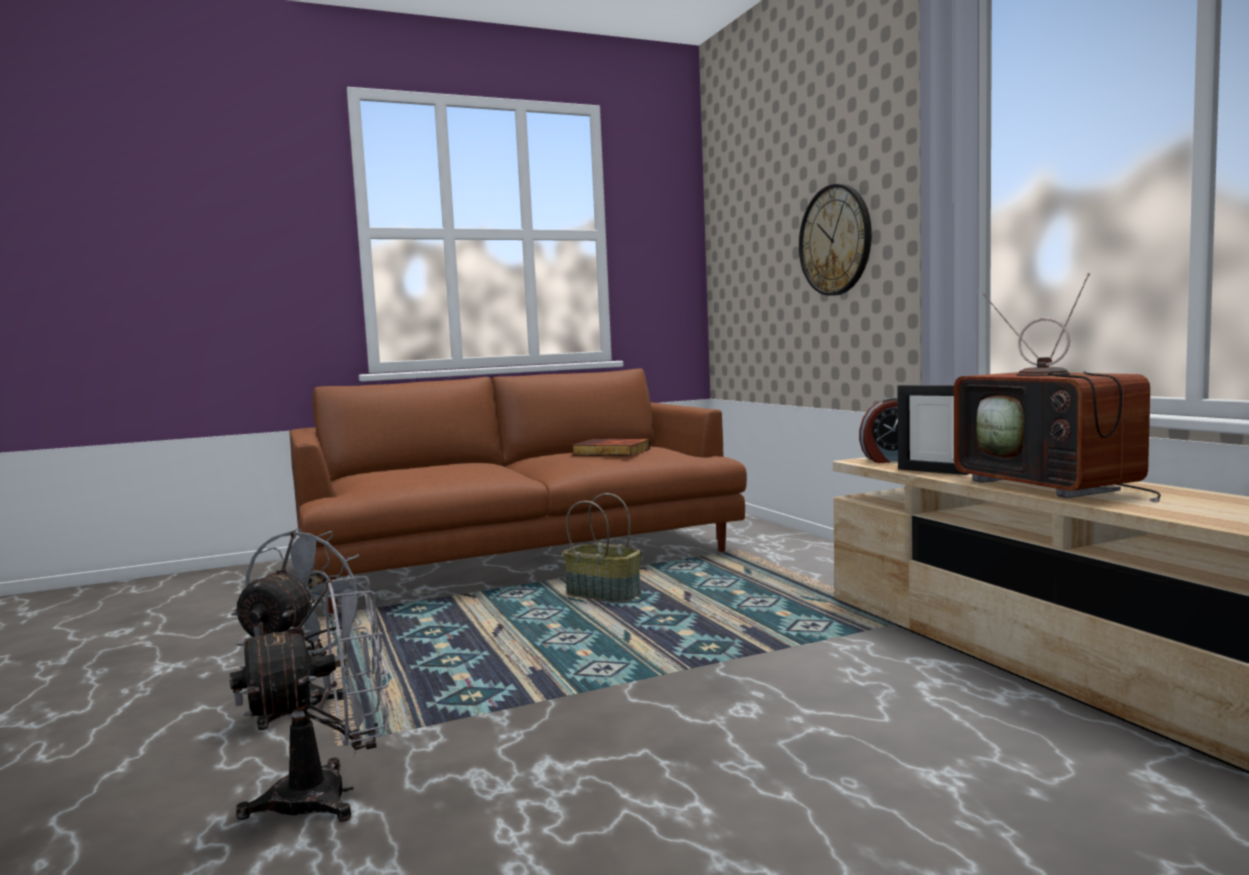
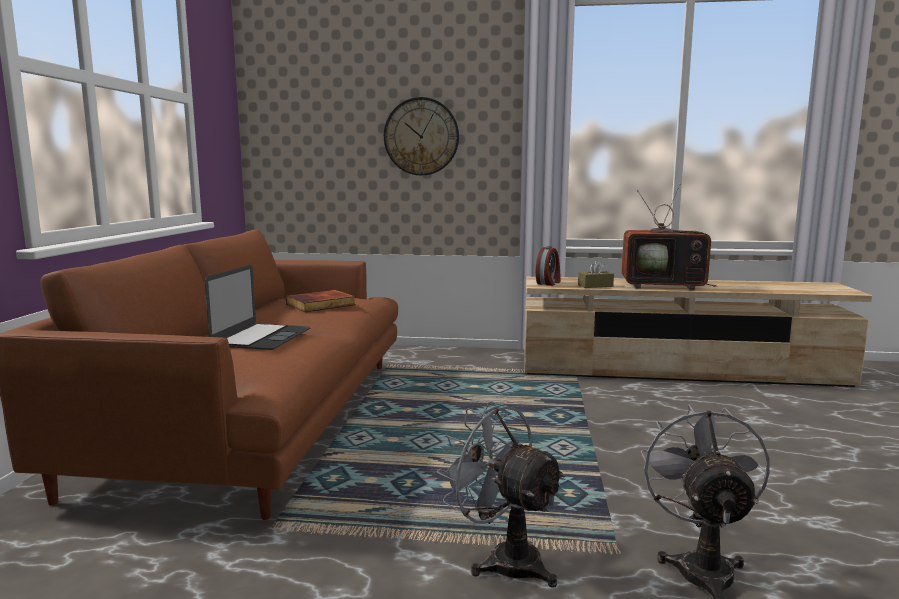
camera: 60 degrees left, 5 degrees up
basket [563,493,641,602] -> none
picture frame [897,385,968,475] -> brown tissue box [578,260,614,288]
none -> laptop [205,265,311,350]

